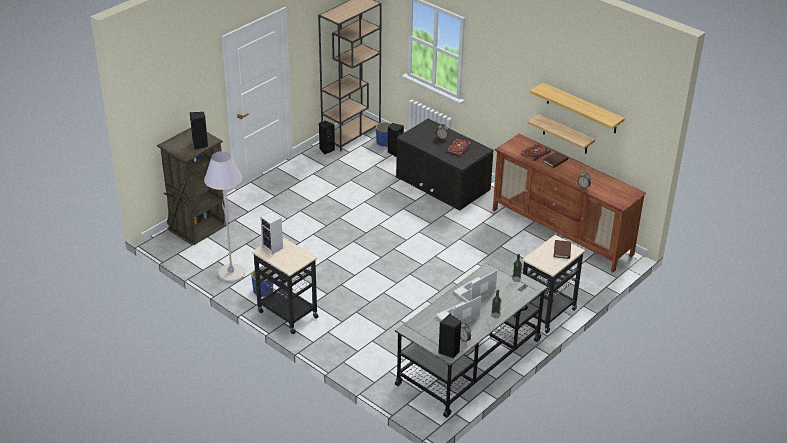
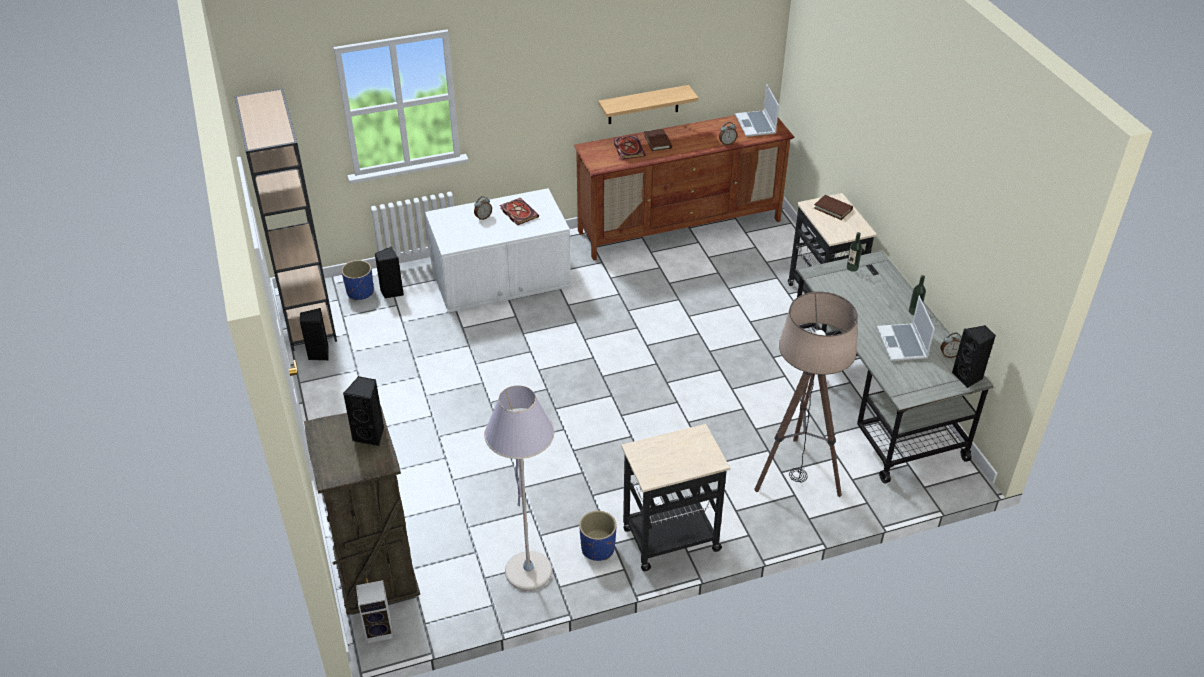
camera: 60 degrees left, 5 degrees up
speaker [260,211,283,254] -> speaker moved to [356,580,393,644]
black cabinet [396,118,494,210] -> white cabinet [425,188,571,313]
laptop [453,270,497,302] -> laptop moved to [735,84,779,137]
shelf [530,82,625,133] -> none
none -> floor lamp [754,292,858,497]

